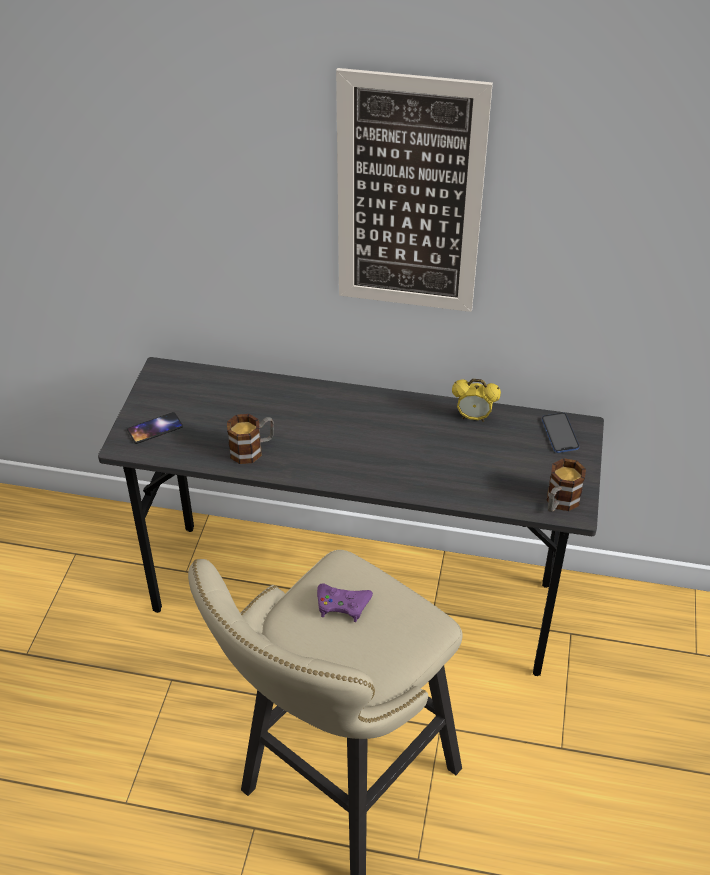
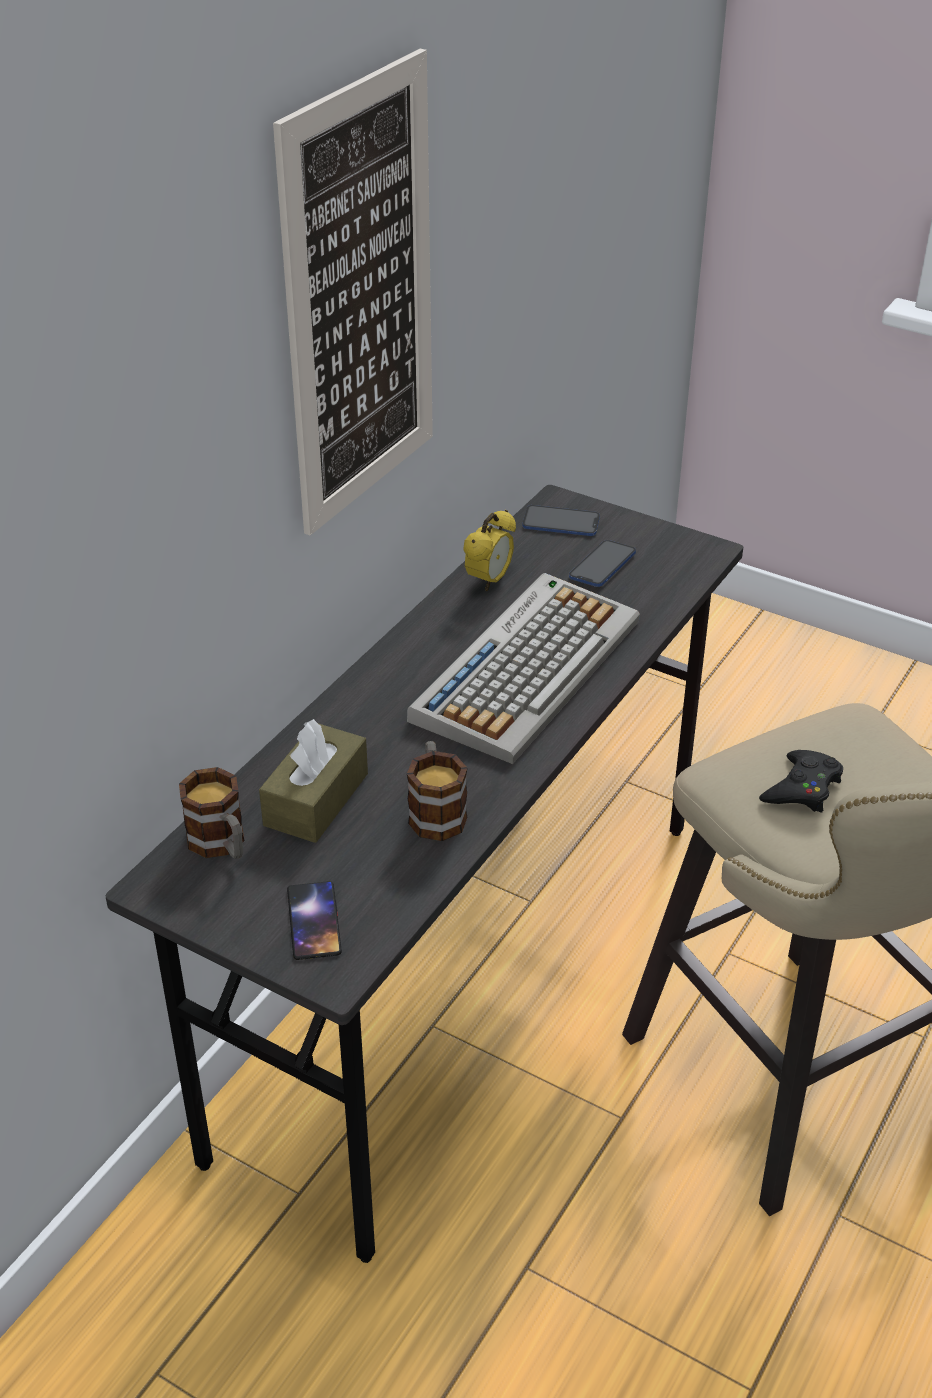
camera: 70 degrees left, 5 degrees down
purple game controller [317,583,373,622] -> black game controller [759,750,843,813]
mug [547,458,586,512] -> mug moved to [179,767,245,859]
none -> brown tissue box [259,719,368,843]
none -> keyboard [407,573,640,764]
none -> phone [569,540,636,587]

